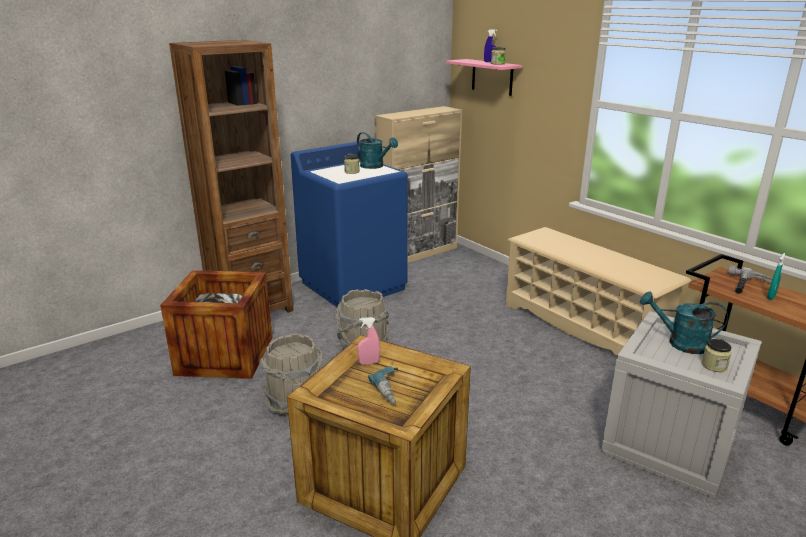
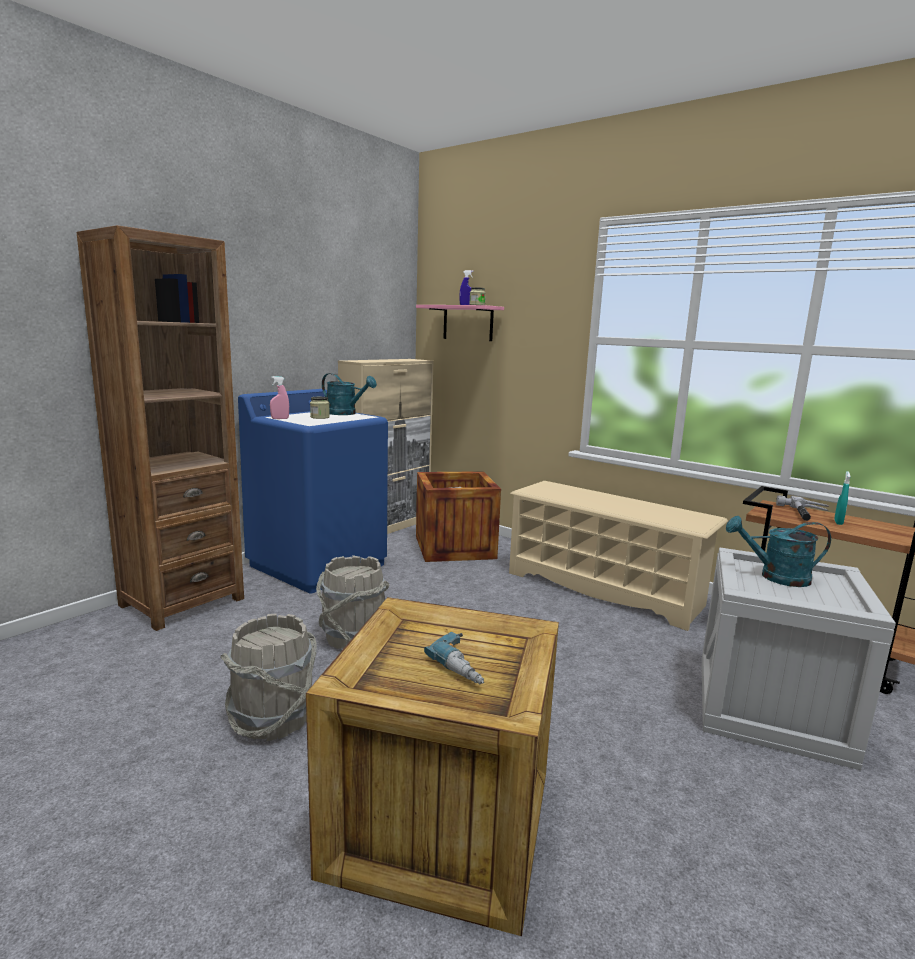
camera: 15 degrees left, 10 degrees down
crate [160,270,273,379] -> crate moved to [416,471,501,562]
pink spray bottle [357,317,380,364] -> pink spray bottle moved to [270,376,289,419]
jar [702,339,732,372] -> none

